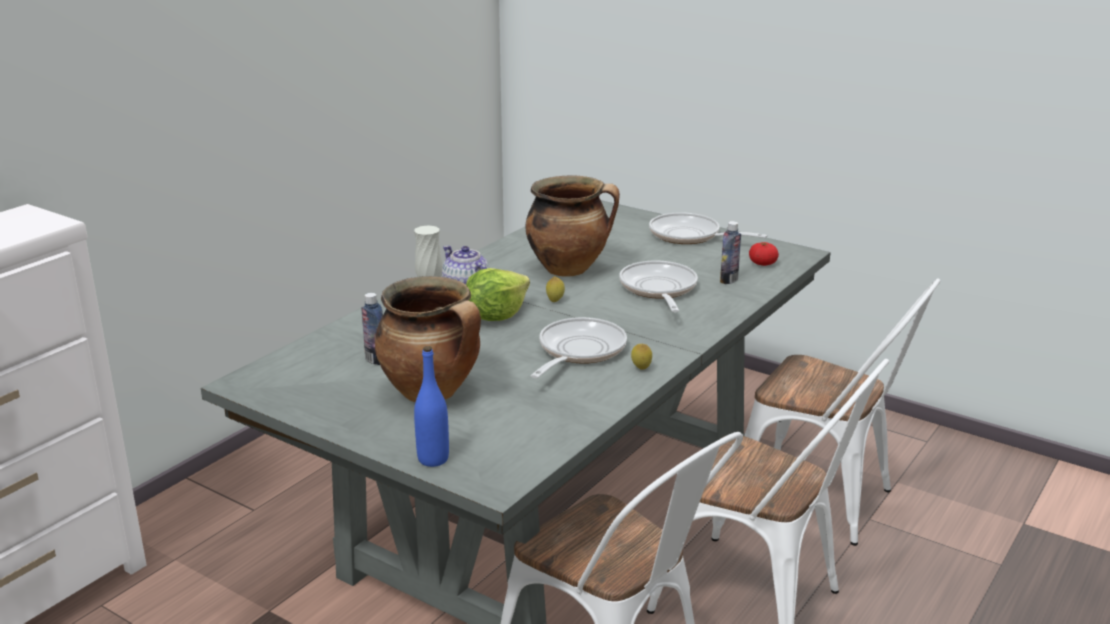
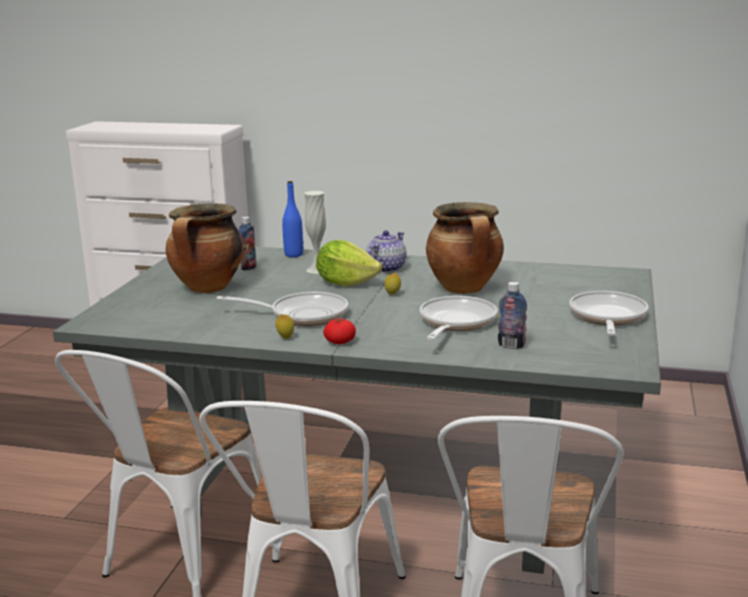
camera: 70 degrees right, 5 degrees down
blue bottle [414,346,449,467] -> blue bottle moved to [282,181,303,257]
frying pan [619,261,698,312] -> frying pan turned 45 degrees counterclockwise [420,296,497,340]
tomato [749,242,779,266] -> tomato moved to [323,318,356,344]

